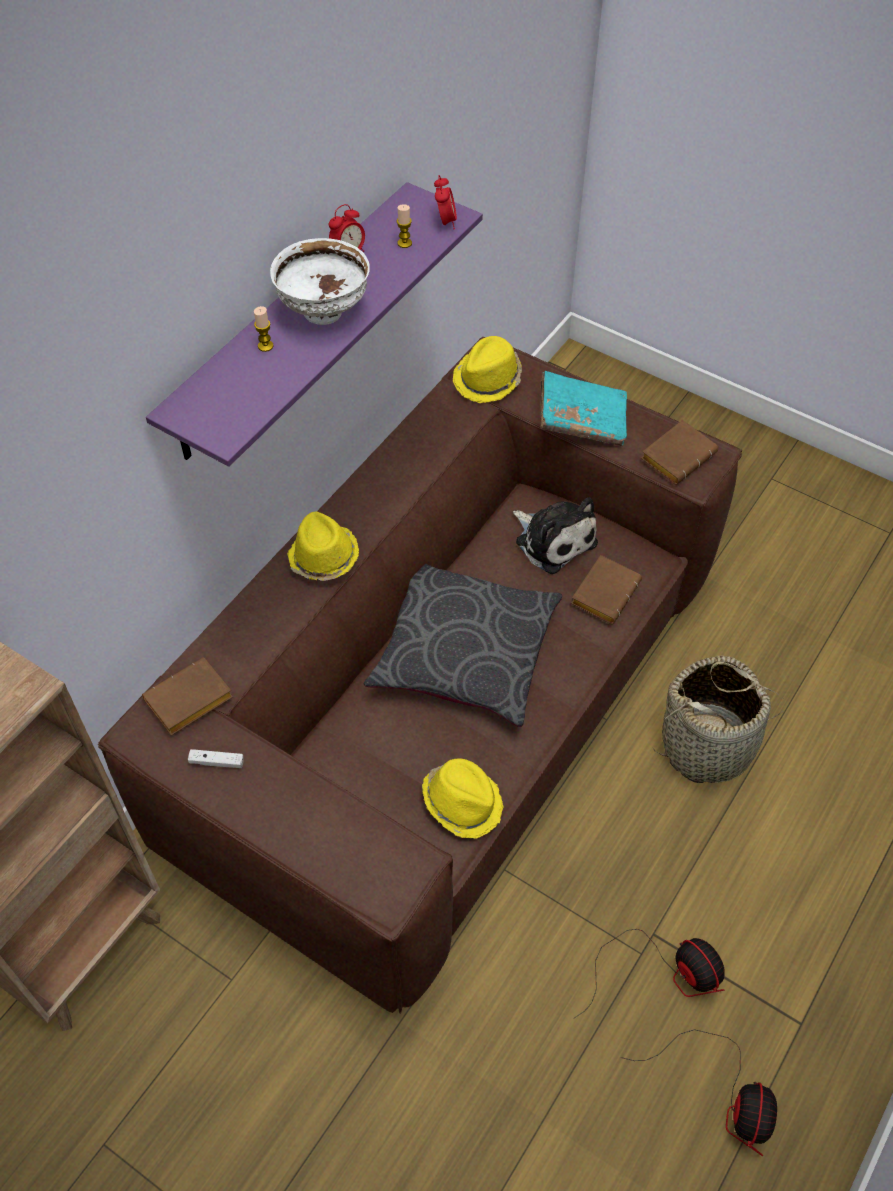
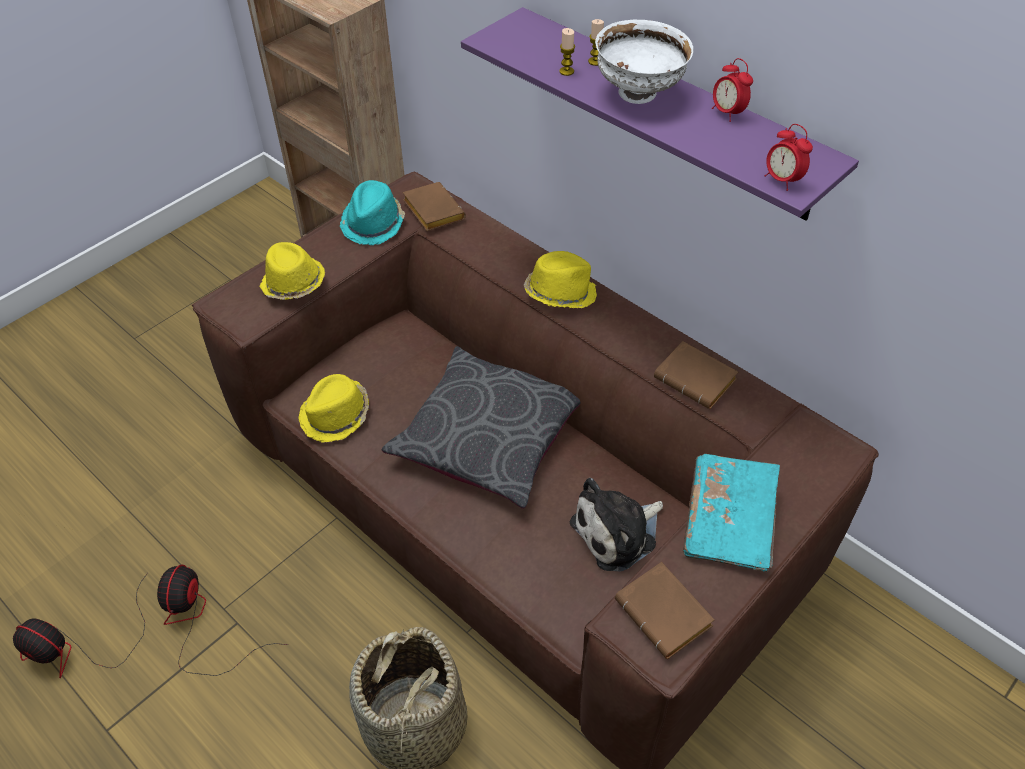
camera: 100 degrees right, 5 degrees down
white game controller [188,749,244,768] -> turquoise hat [340,180,405,245]
candle [397,204,412,248] -> candle moved to [559,28,575,76]
alarm clock [434,175,457,229] -> alarm clock turned 45 degrees clockwise [765,124,813,191]
yellow hat [453,336,522,403] -> yellow hat moved to [259,242,325,300]
brown book [571,555,642,624] -> brown book moved to [654,341,738,409]
fan [574,929,725,1018] -> fan turned 120 degrees clockwise [157,564,288,676]

